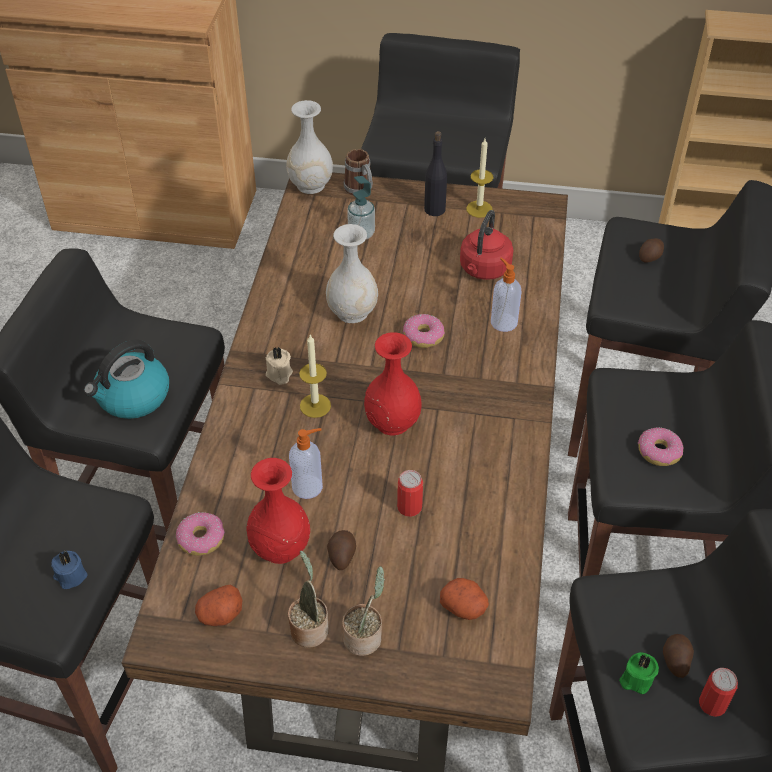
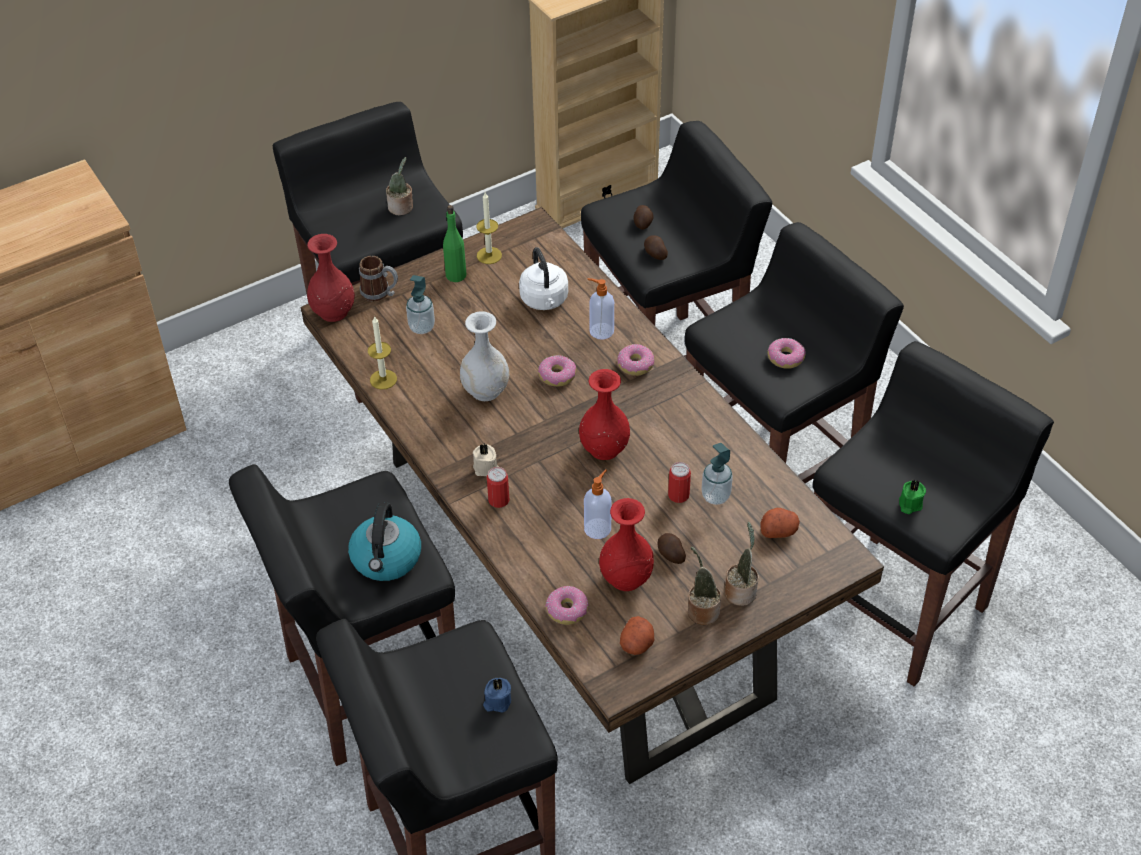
camera: 40 degrees left, 0 degrees up
white vase [286,100,333,194] -> red vase [307,234,355,322]
candle [299,335,331,418] -> candle moved to [368,316,397,390]
black bottle [424,131,447,216] -> green bottle [443,205,466,282]
red kettle [460,210,514,280] -> white kettle [519,247,568,310]
potato [663,634,694,678] -> potato moved to [644,235,668,260]
can [699,668,738,717] -> can moved to [487,467,509,508]
none -> potted plant [386,157,413,215]
none -> donut [617,344,654,376]
none -> soap dispenser [701,443,733,505]

